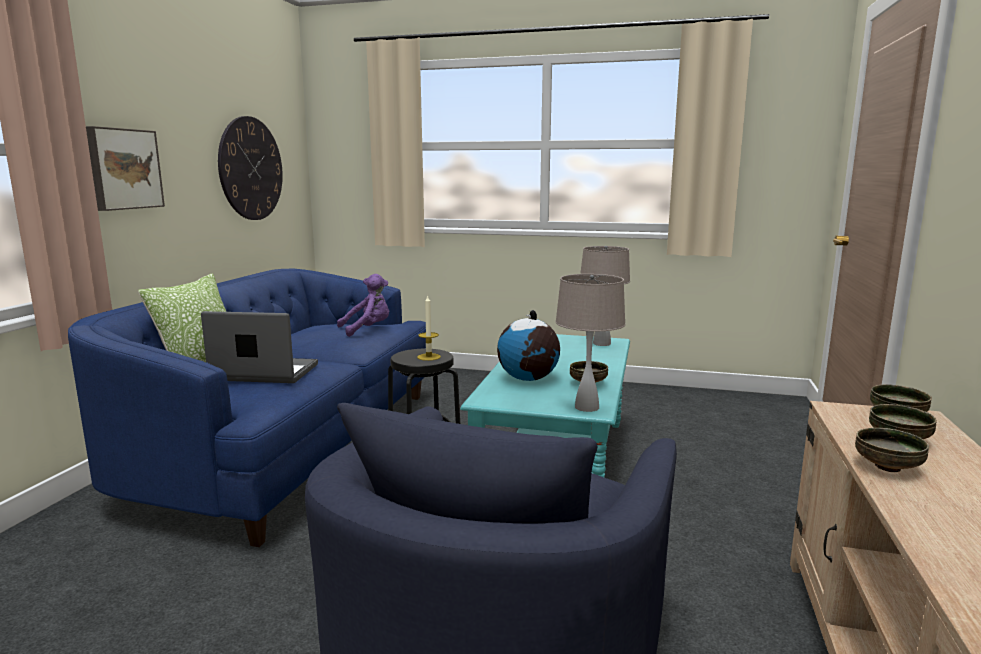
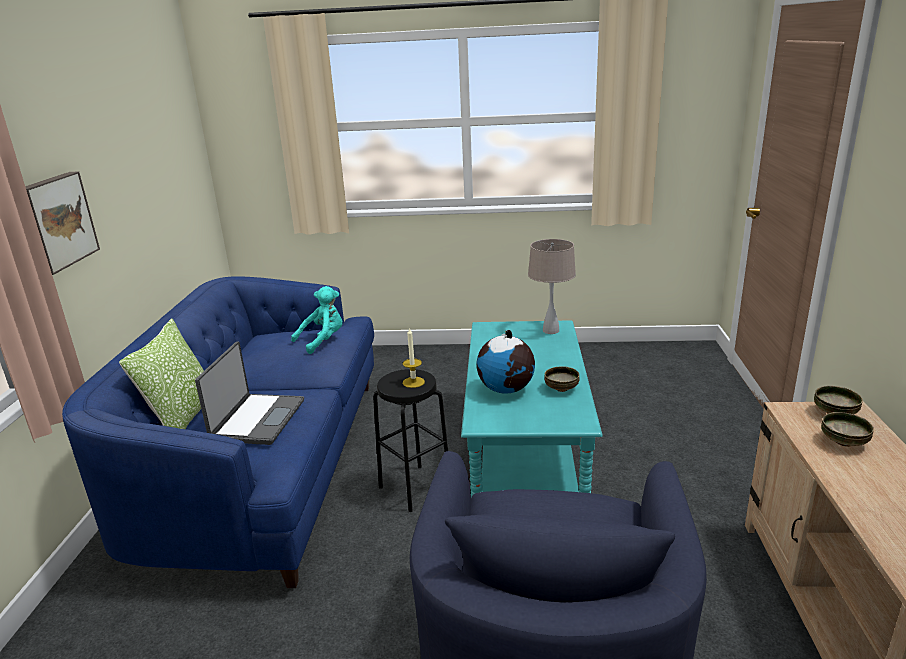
camera: 10 degrees left, 10 degrees up
laptop [201,311,318,383] -> laptop turned 105 degrees clockwise [195,342,304,445]
wall clock [218,116,283,220] -> none
purple plush toy [337,274,389,337] -> turquoise plush toy [291,286,343,354]
beige table lamp [555,274,626,412] -> none
bowl [855,428,929,472] -> none

